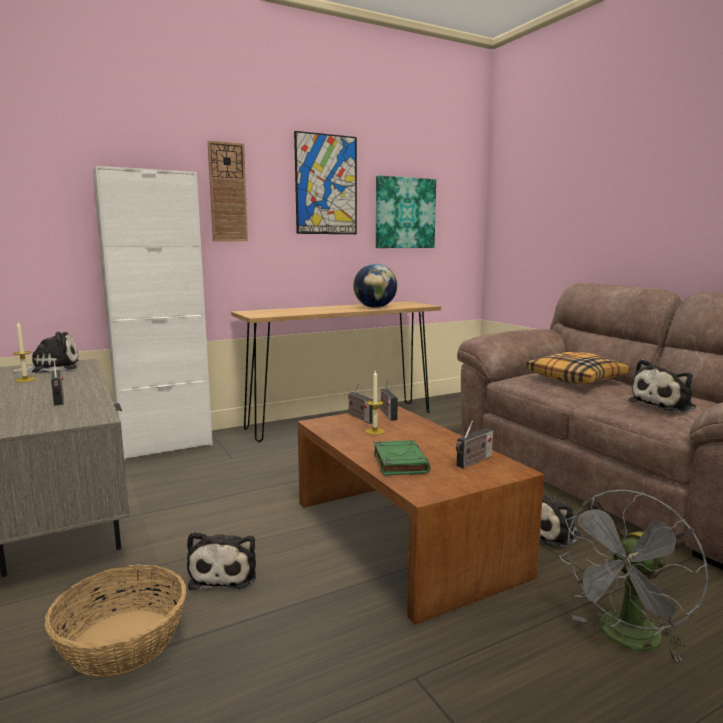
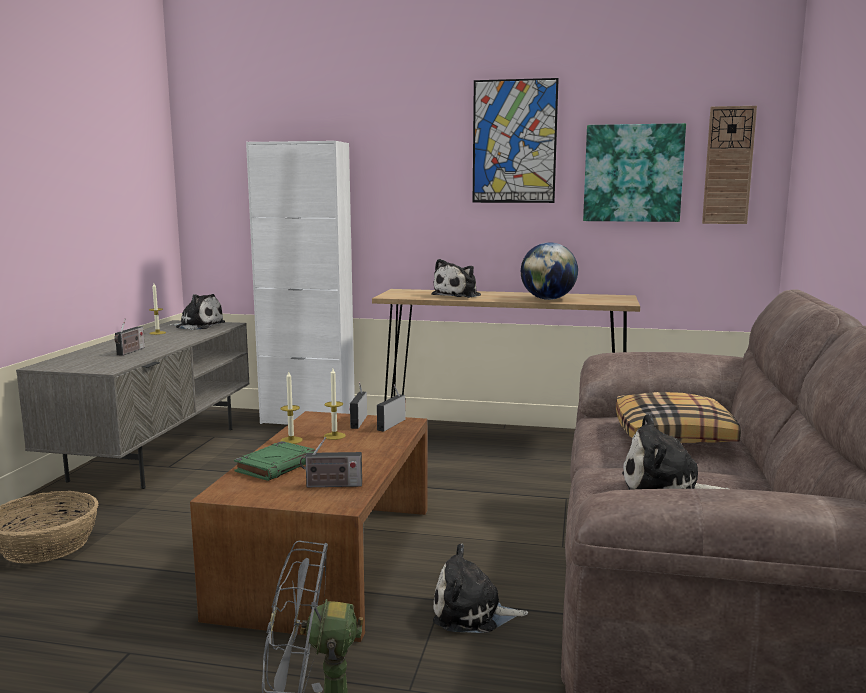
camera: 40 degrees right, 0 degrees up
plush toy [187,532,256,590] -> plush toy moved to [431,259,481,298]
wall clock [208,141,248,241] -> wall clock moved to [702,106,757,224]
none -> candle [280,372,303,444]

